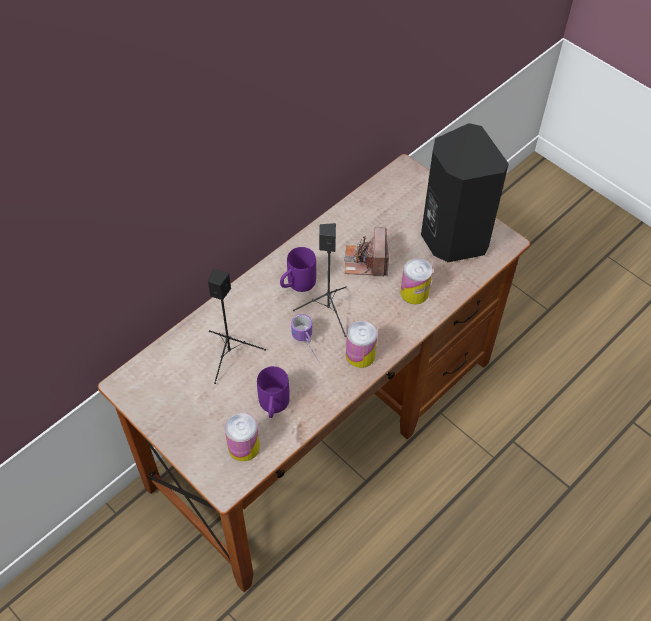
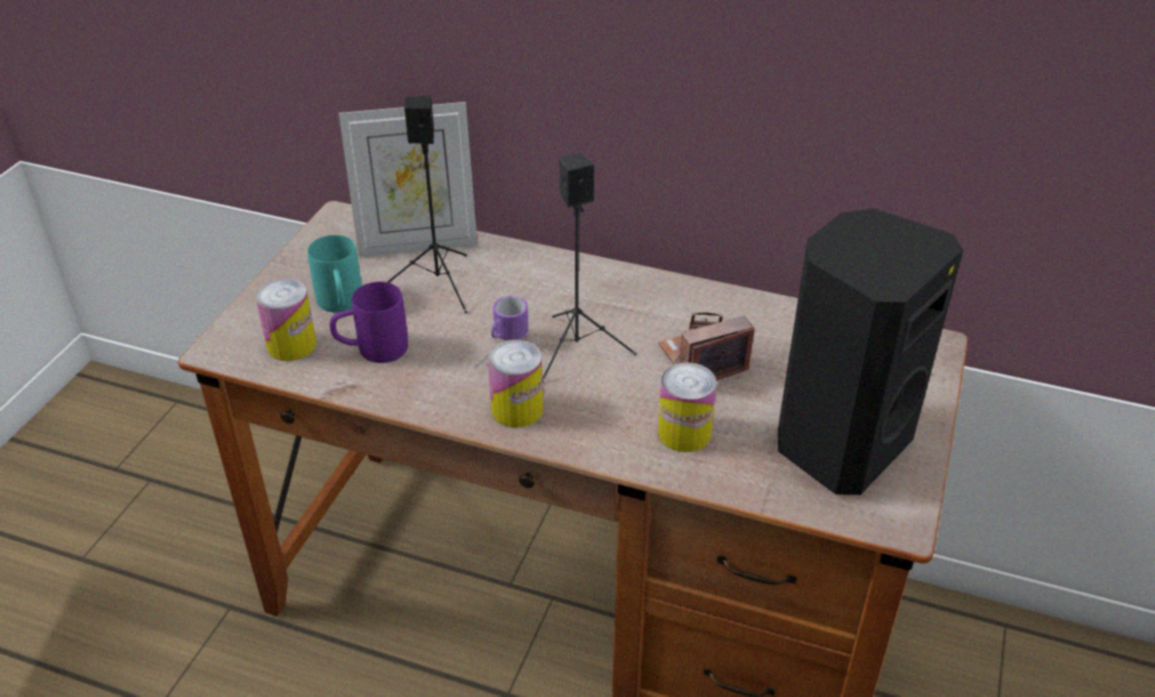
camera: 65 degrees right, 15 degrees down
purple mug [280,247,316,292] -> none
none -> turquoise mug [307,235,362,312]
none -> picture frame [339,102,478,257]

